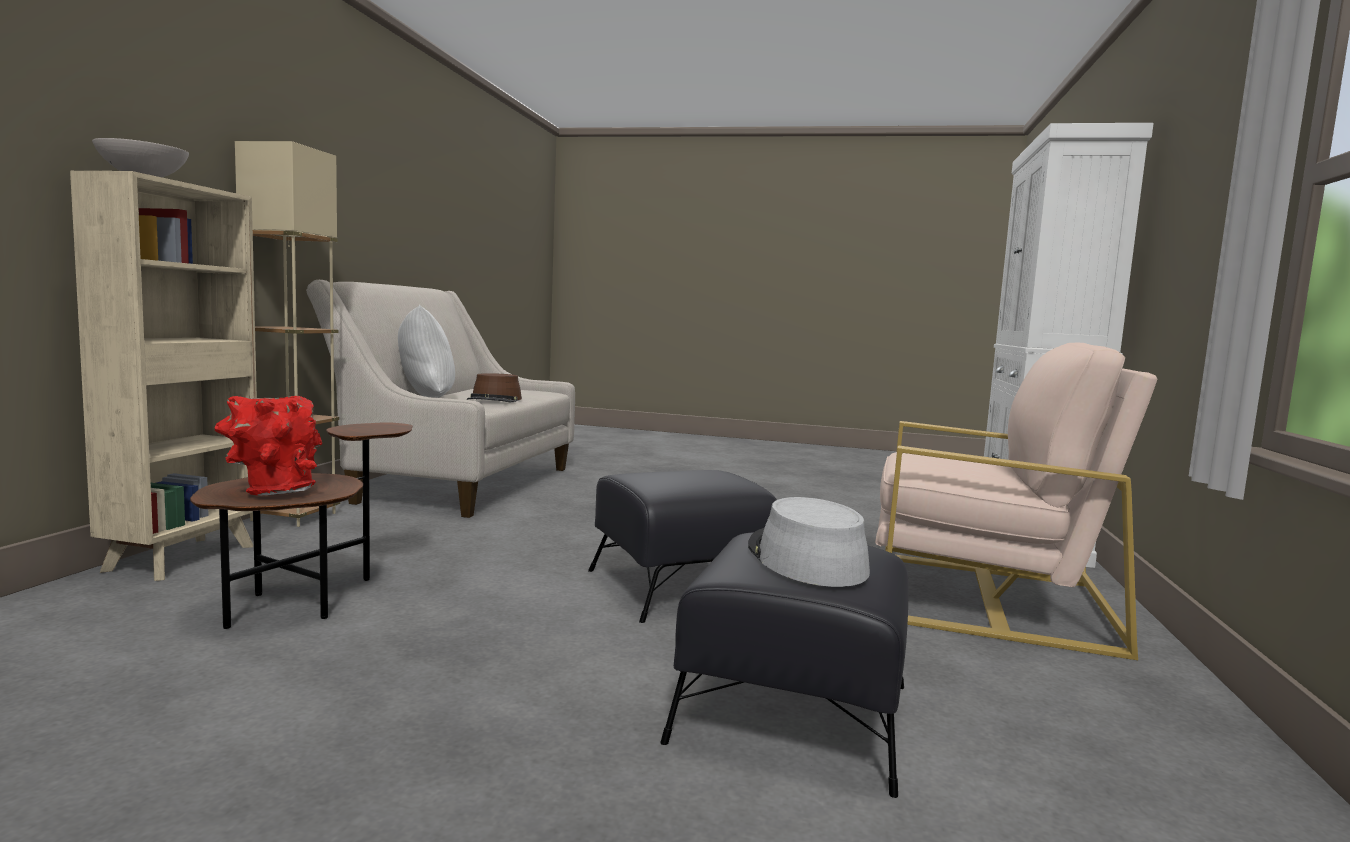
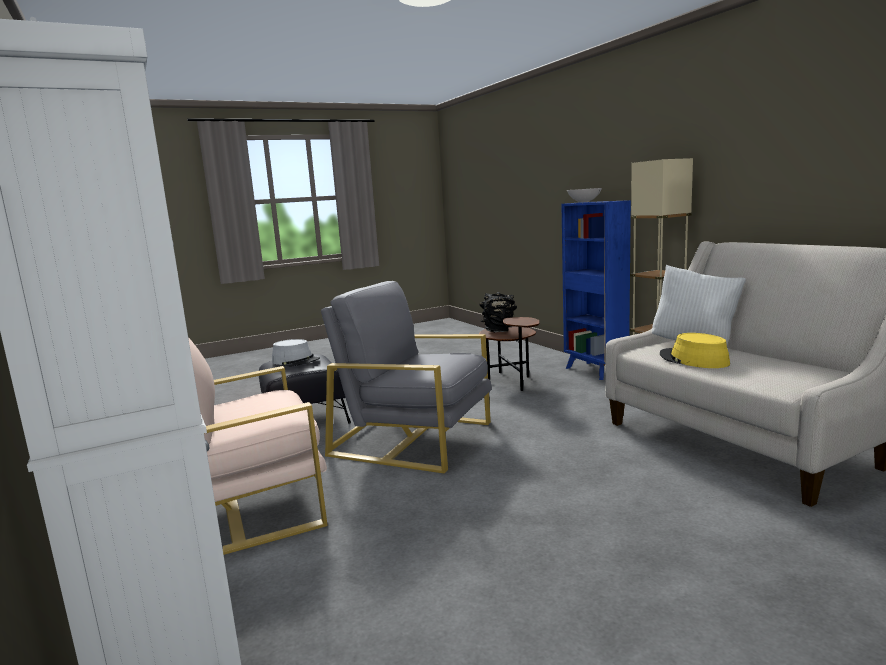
camera: 140 degrees right, 5 degrees up
beige bookcase [70,171,257,581] -> blue bookcase [561,200,631,380]
red vase [215,396,322,496] -> black vase [479,292,517,333]
brown hat [467,373,522,402] -> yellow hat [660,333,730,368]
black ottoman [588,470,777,623] -> grey armchair [321,281,491,474]

